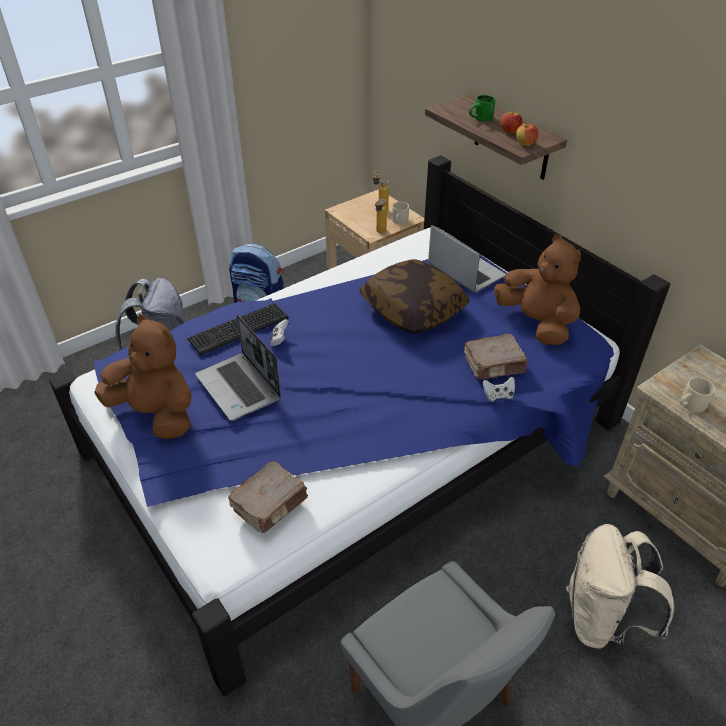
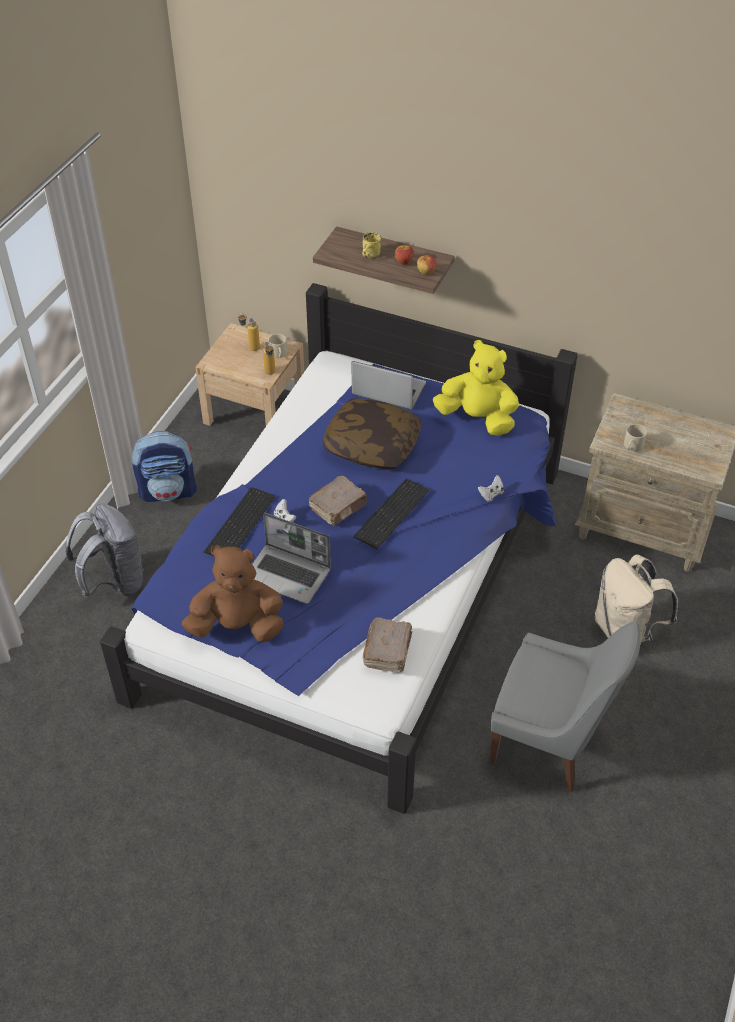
camera: 30 degrees left, 5 degrees up
brown book [464,334,528,379] -> brown book moved to [309,476,367,525]
green mug [469,95,496,121] -> yellow mug [362,232,381,257]
brown plush toy [494,233,581,345] -> yellow plush toy [432,340,519,436]
none -> keyboard [353,479,429,549]

